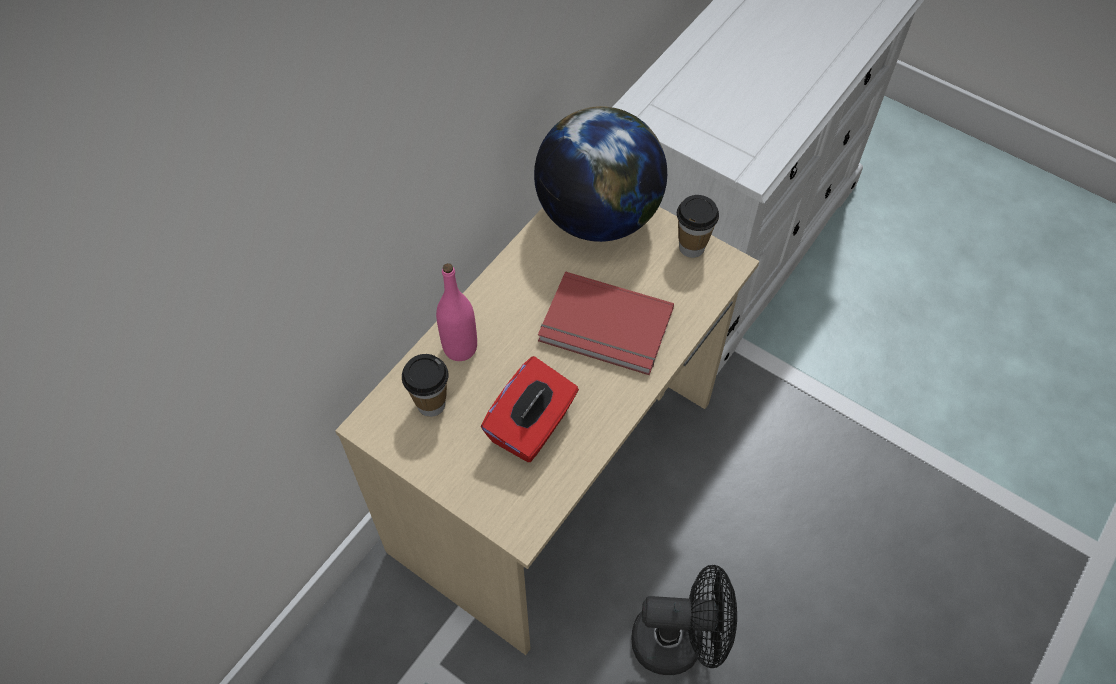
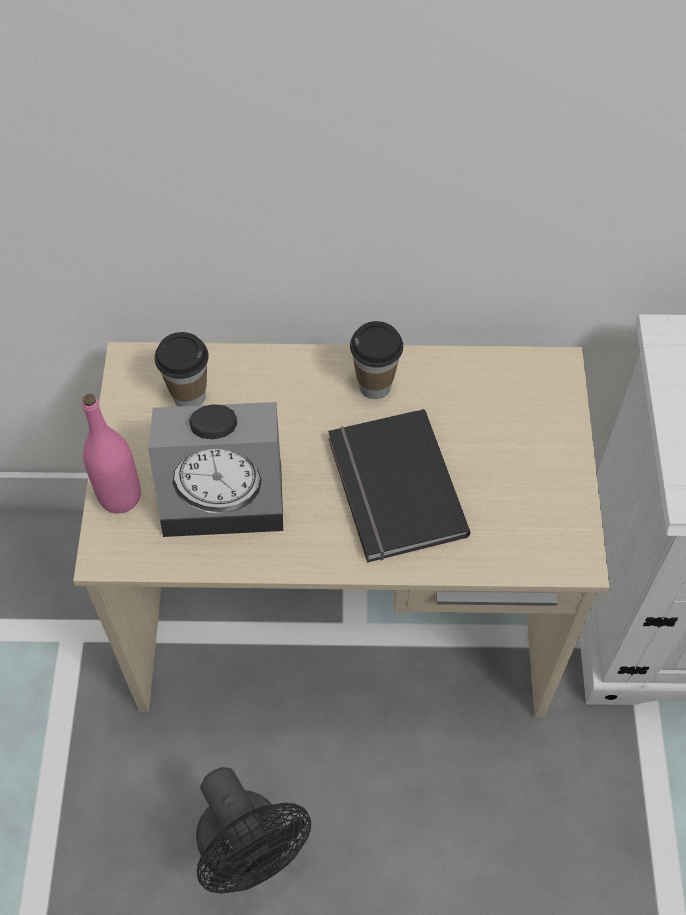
camera: 55 degrees right, 0 degrees up
pink bottle [436,263,477,361] -> pink bottle moved to [82,394,141,513]
red tissue box [481,356,579,462] -> alarm clock [148,402,283,537]
globe [534,106,667,242] -> none
red book [538,271,674,375] -> black book [328,409,470,562]
cup [677,195,719,258] -> cup moved to [350,321,403,399]

